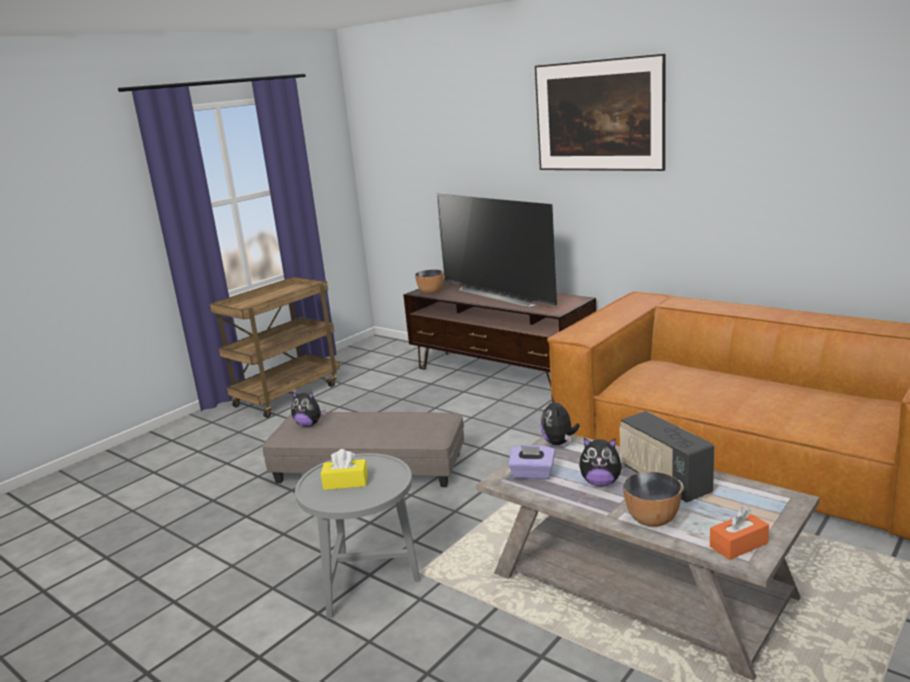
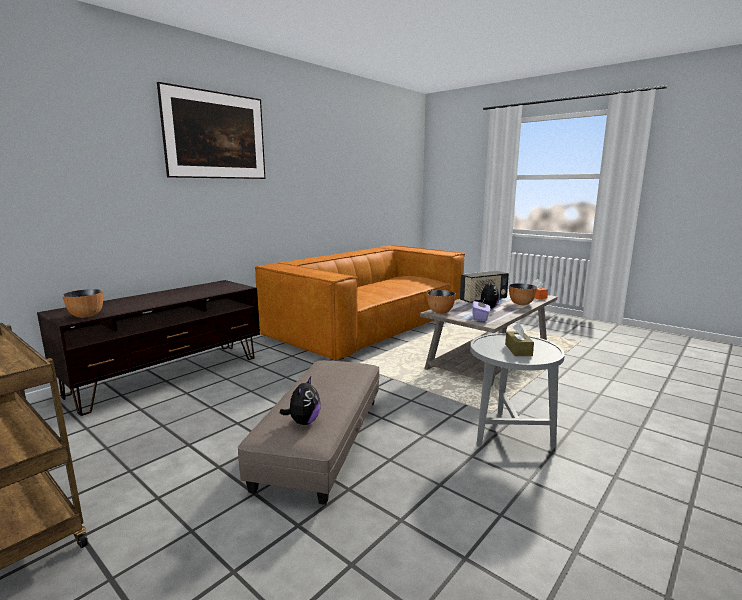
camera: 90 degrees left, 5 degrees down
yellow tissue box [321,449,368,490] -> brown tissue box [505,323,534,356]
television [436,194,557,307] -> none
plush toy [541,396,580,445] -> bowl [427,290,456,314]

